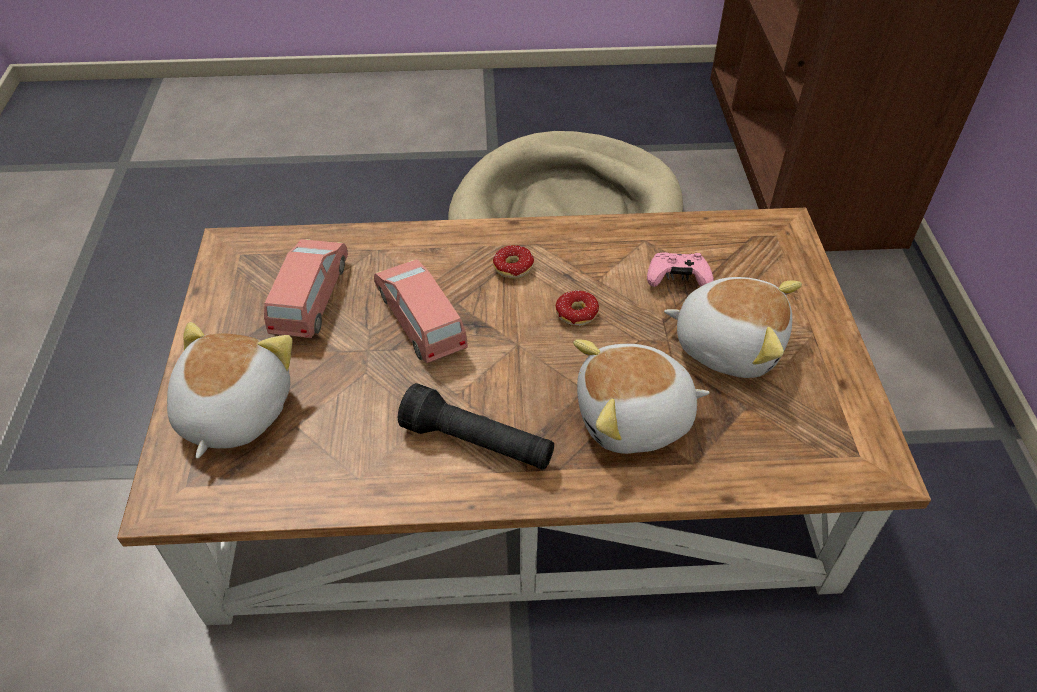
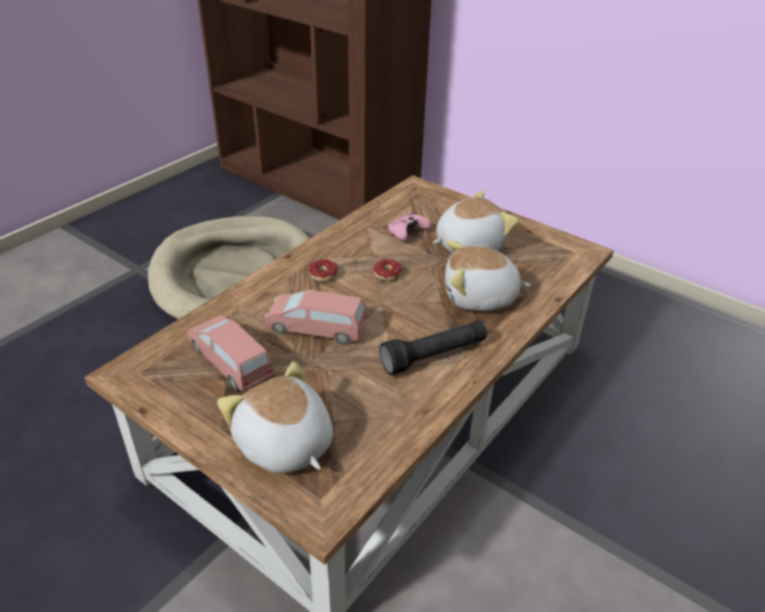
camera: 50 degrees left, 10 degrees down
plush toy [573,339,710,454] -> plush toy turned 60 degrees clockwise [445,240,531,311]

